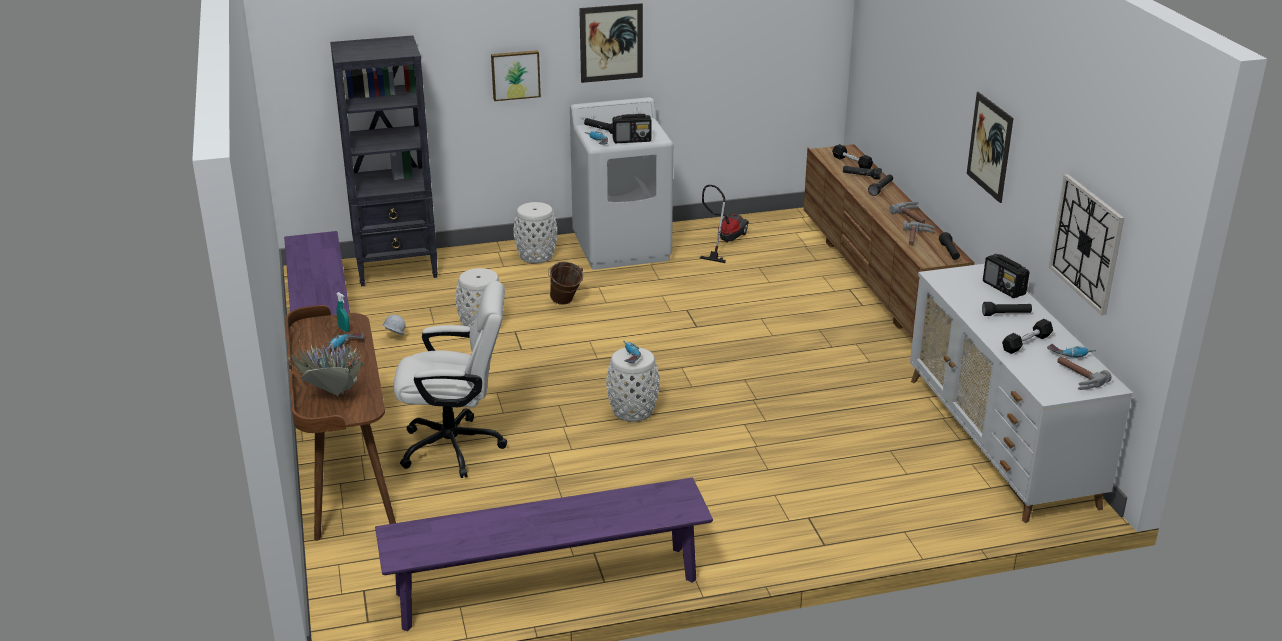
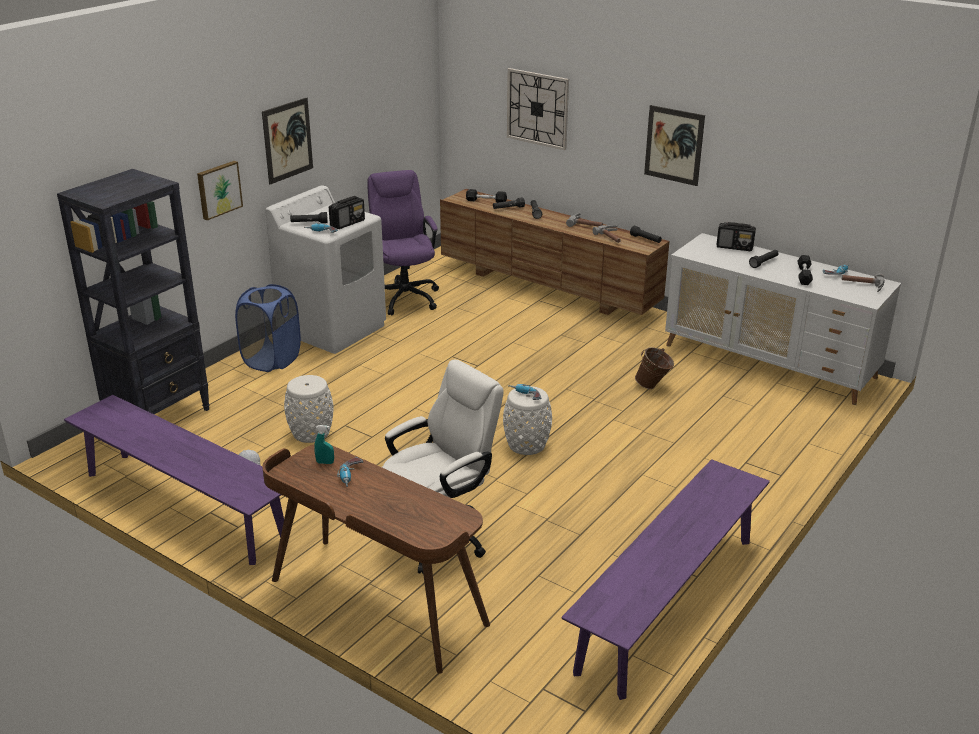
camera: 40 degrees left, 0 degrees up
potted plant [285,333,368,396] -> none
white stool [513,202,557,263] -> blue laundry basket [235,284,301,372]
brown bucket [548,262,583,305] -> brown bucket moved to [635,347,674,389]
vacuum cleaner [699,185,749,263] -> purple office chair [367,170,439,315]
wall clock [1049,174,1124,315] -> wall clock moved to [507,68,569,150]

